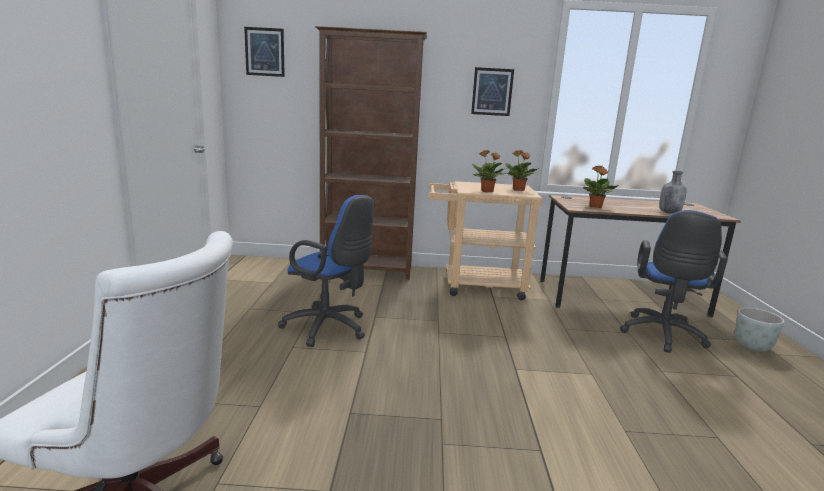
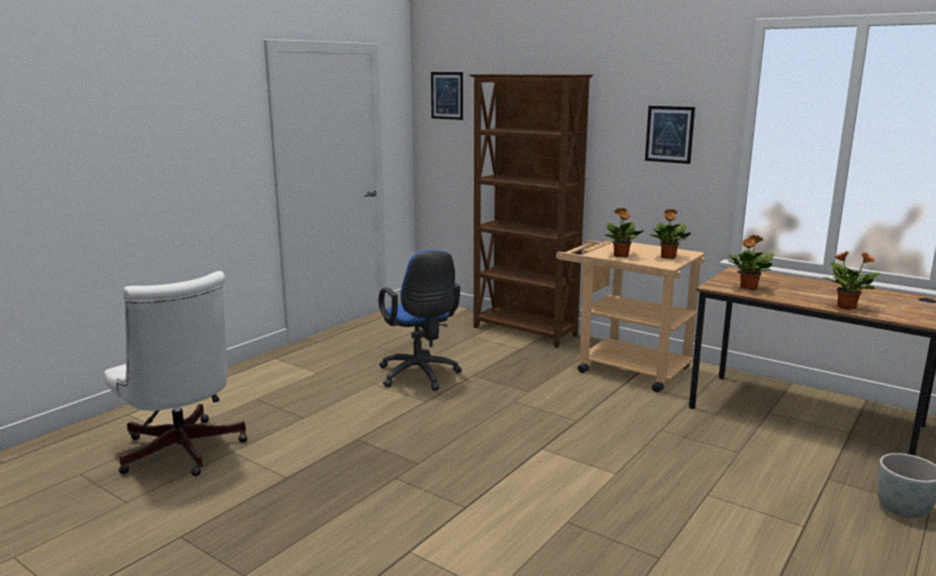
camera: 35 degrees right, 0 degrees up
blue office chair [620,210,728,353] -> none
grey bottle [659,171,687,214] -> potted plant [822,251,881,310]

